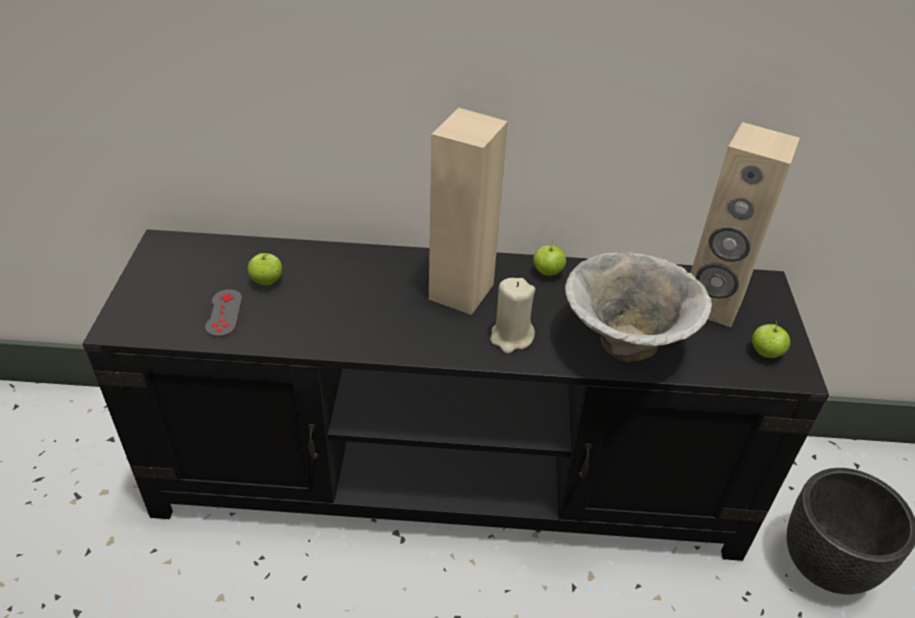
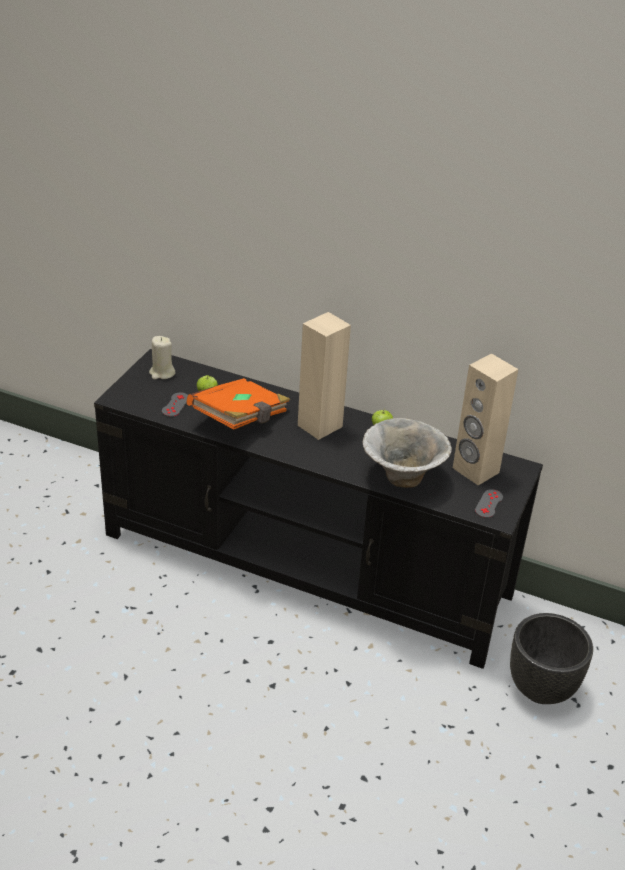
camera: 20 degrees right, 5 degrees down
beige candle [490,278,535,353] -> beige candle moved to [149,336,176,379]
apple [752,321,790,358] -> grey game controller [475,489,503,518]
none -> orange book [187,378,290,430]

